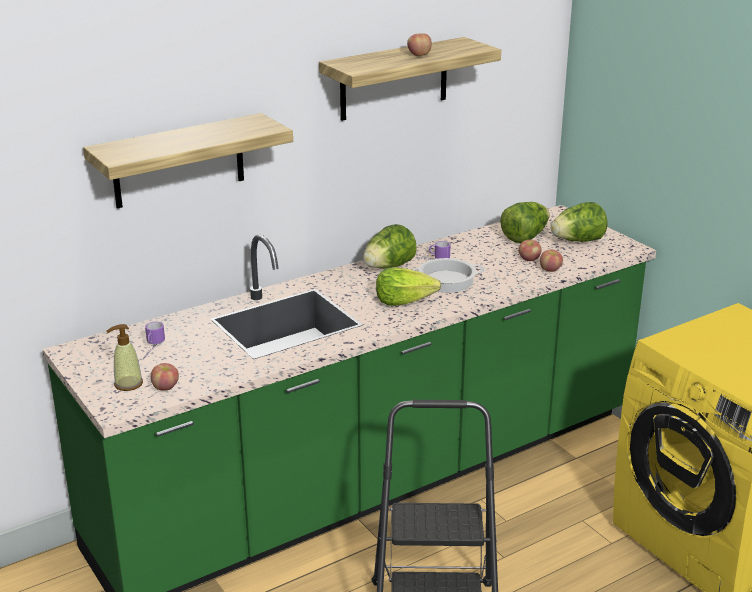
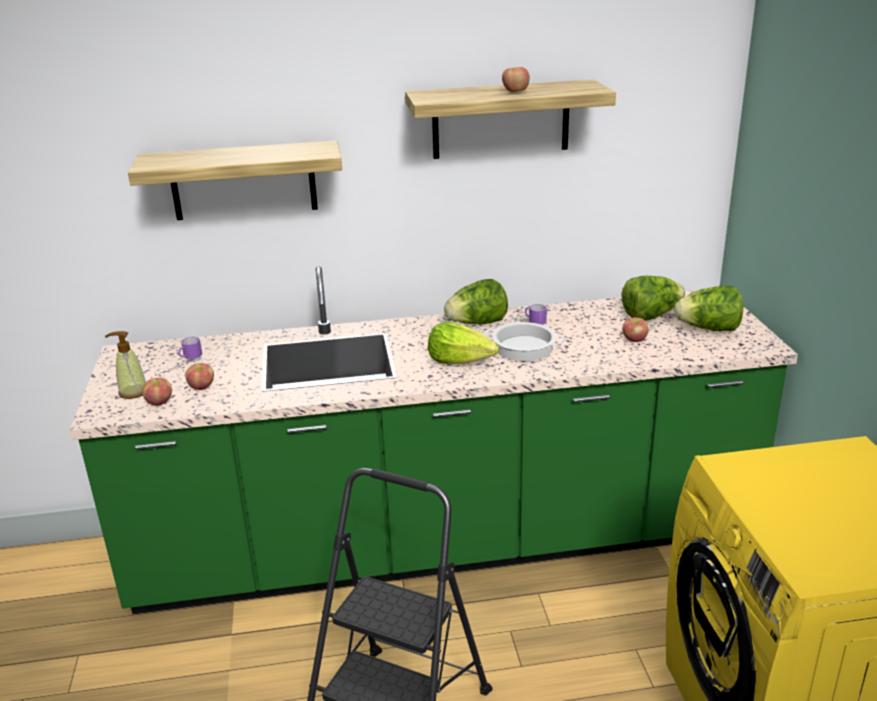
camera: 25 degrees right, 0 degrees up
apple [540,249,563,272] -> apple moved to [185,363,214,390]

